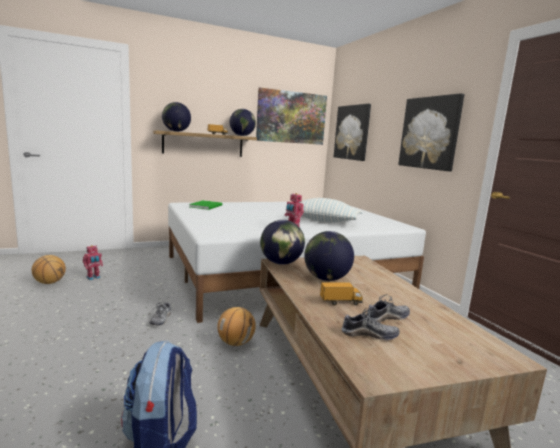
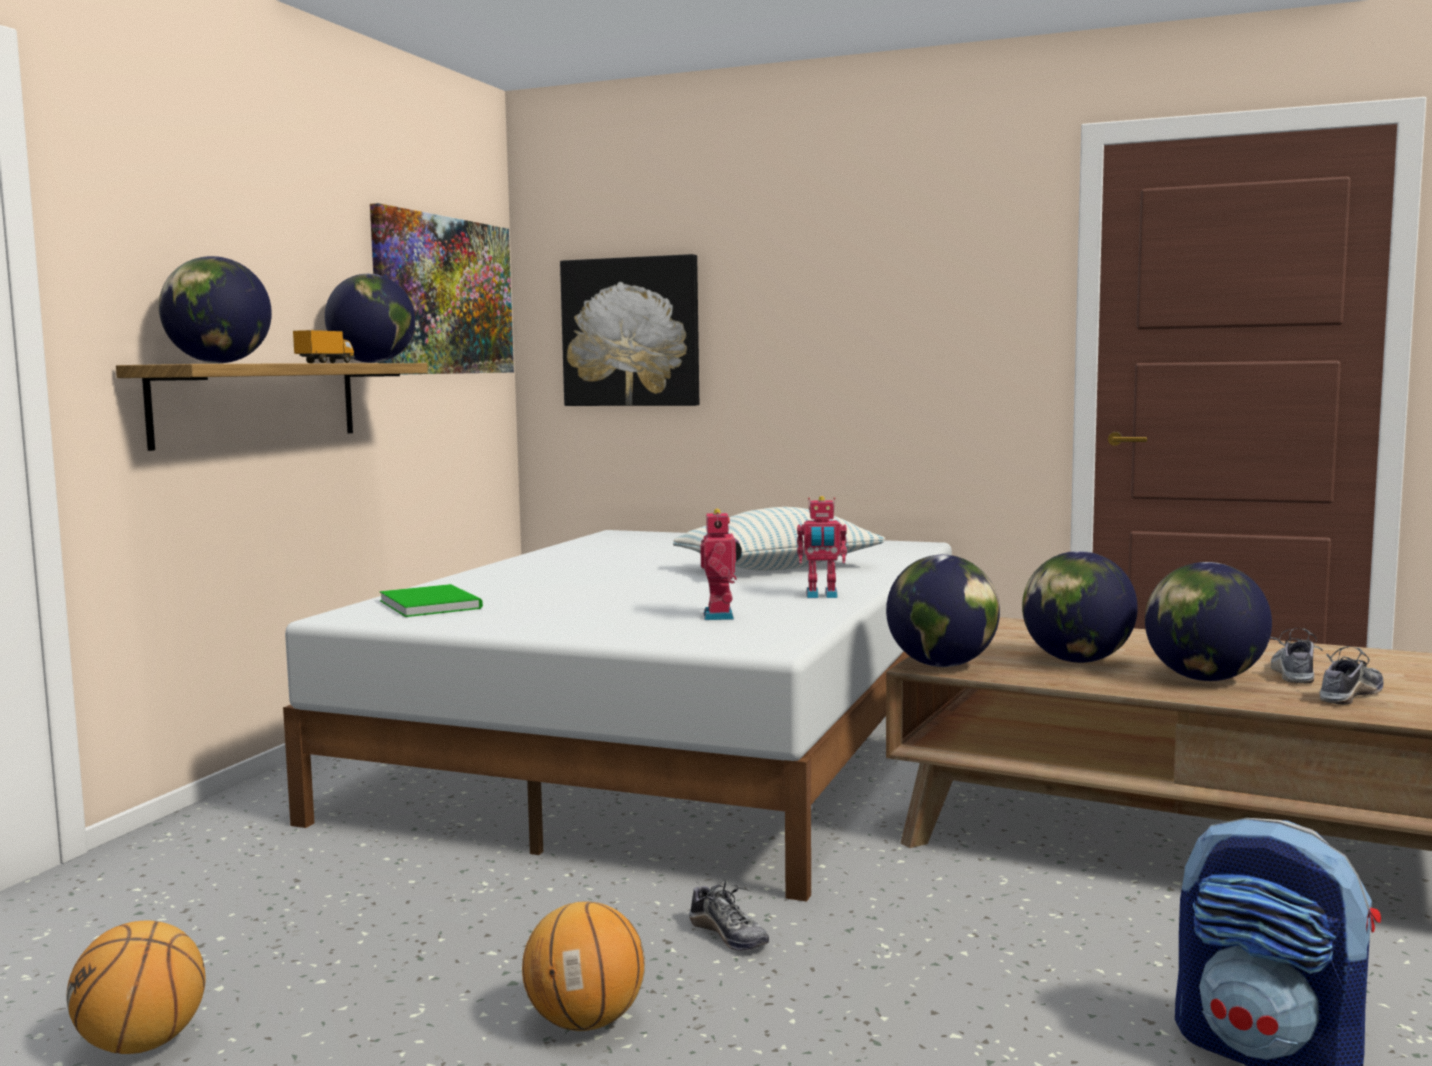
camera: 45 degrees left, 5 degrees down
toy robot [83,245,103,280] -> toy robot moved to [700,509,742,620]
basketball [217,307,256,346] -> basketball moved to [522,901,645,1031]
toy truck [320,282,363,305] -> globe [1145,562,1272,681]
picture [398,93,464,171] -> none

